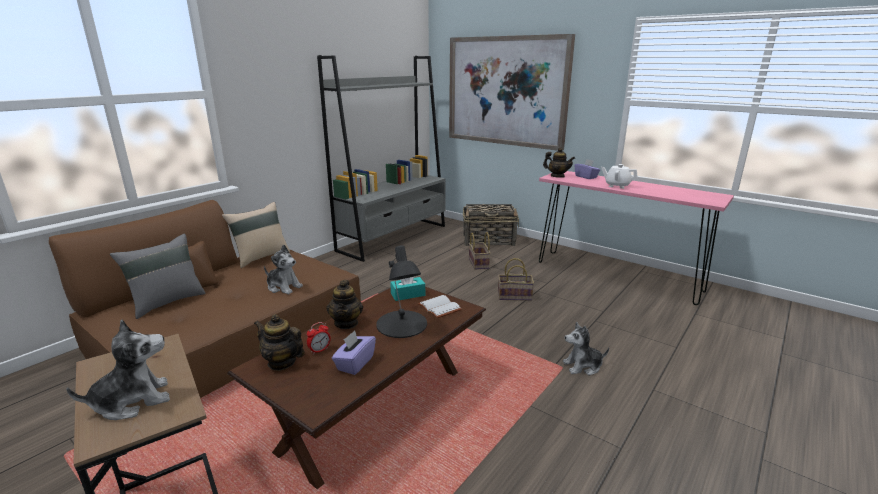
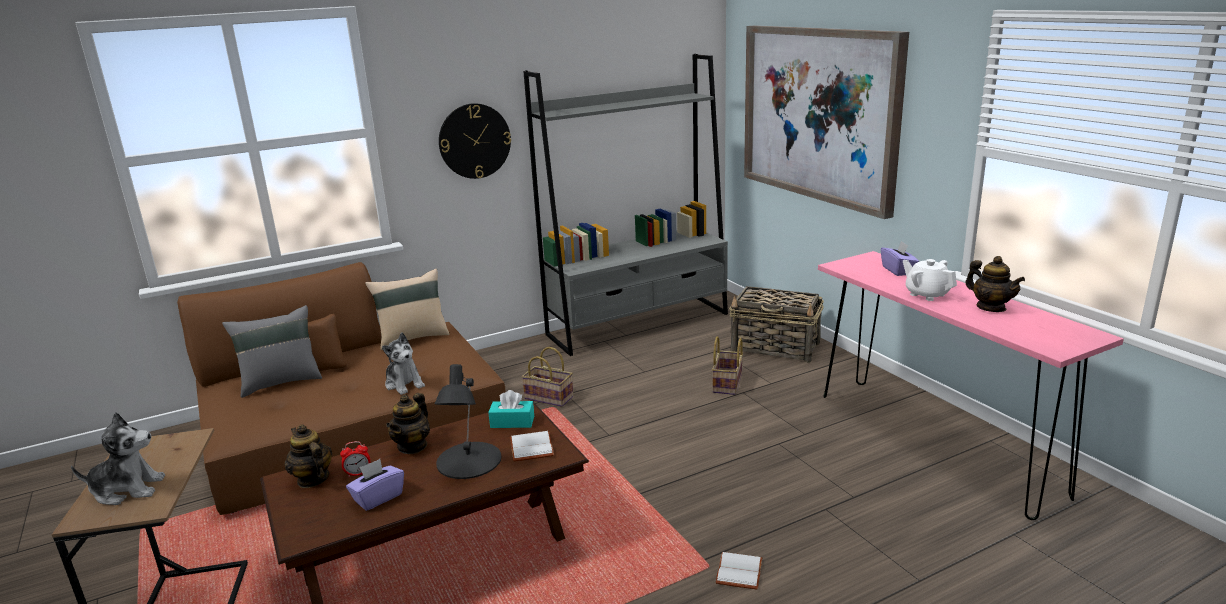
camera: 25 degrees right, 0 degrees up
basket [498,258,534,301] -> basket moved to [522,347,573,407]
teapot [543,148,575,178] -> teapot moved to [965,256,1025,312]
plush toy [563,322,609,375] -> white book [716,552,762,590]
none -> wall clock [439,103,511,179]

